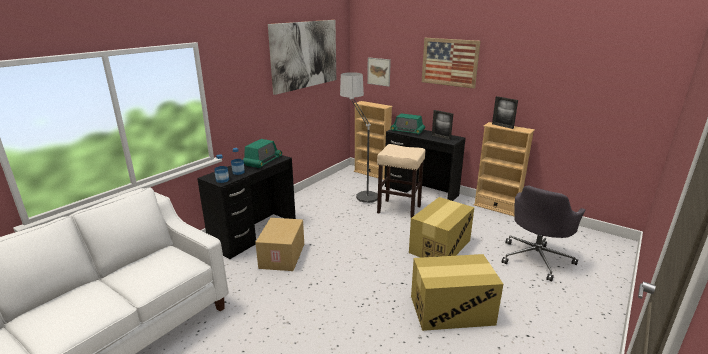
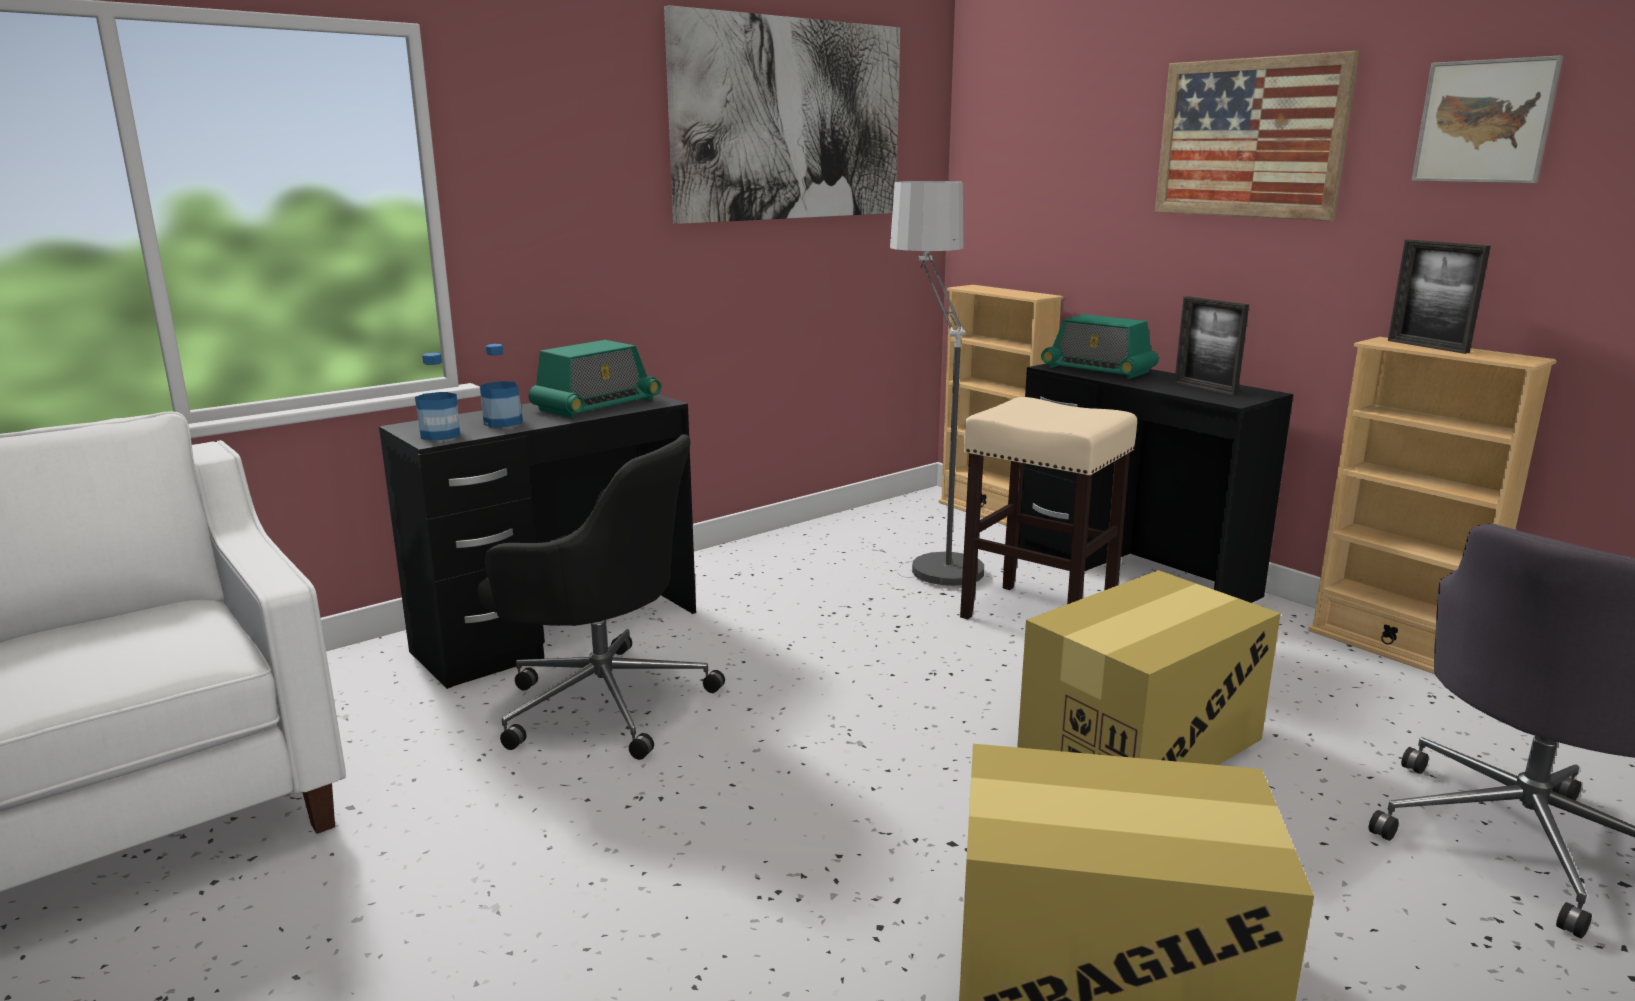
camera: 15 degrees right, 5 degrees down
cardboard box [255,218,304,271] -> black office chair [478,434,725,760]
picture [367,57,391,87] -> picture moved to [1412,55,1563,183]

